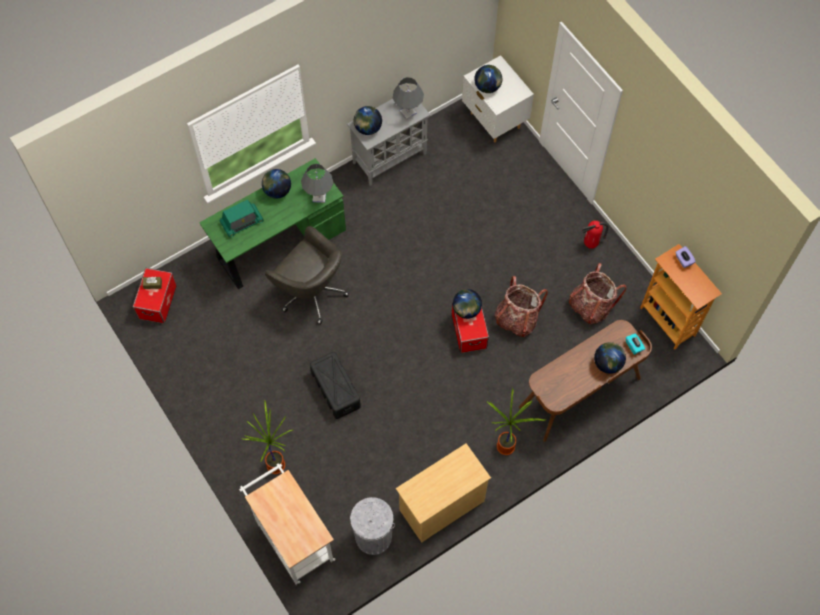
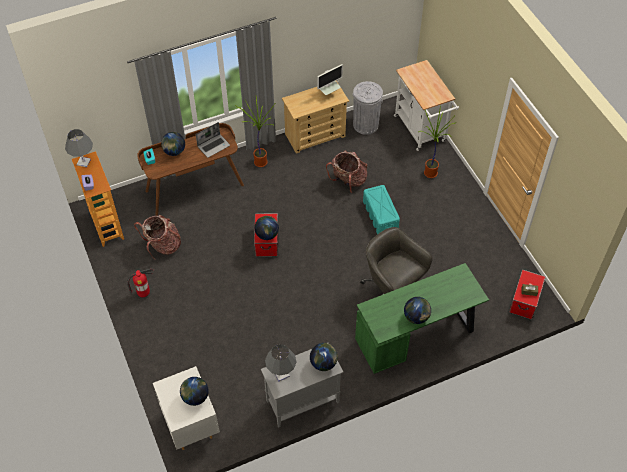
camera: 170 degrees left, 10 degrees down
radio [219,200,264,237] -> none
grey table lamp [301,164,333,203] -> grey table lamp moved to [65,129,93,167]
black storage box [310,352,361,419] -> turquoise storage box [363,185,400,234]
backpack [495,276,548,337] -> backpack moved to [326,151,367,193]
none -> laptop [196,122,230,158]
none -> monitor [317,64,343,95]

